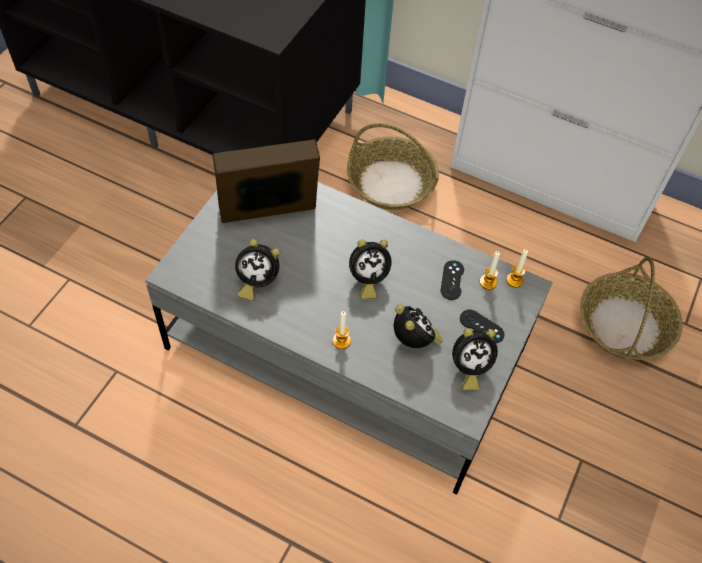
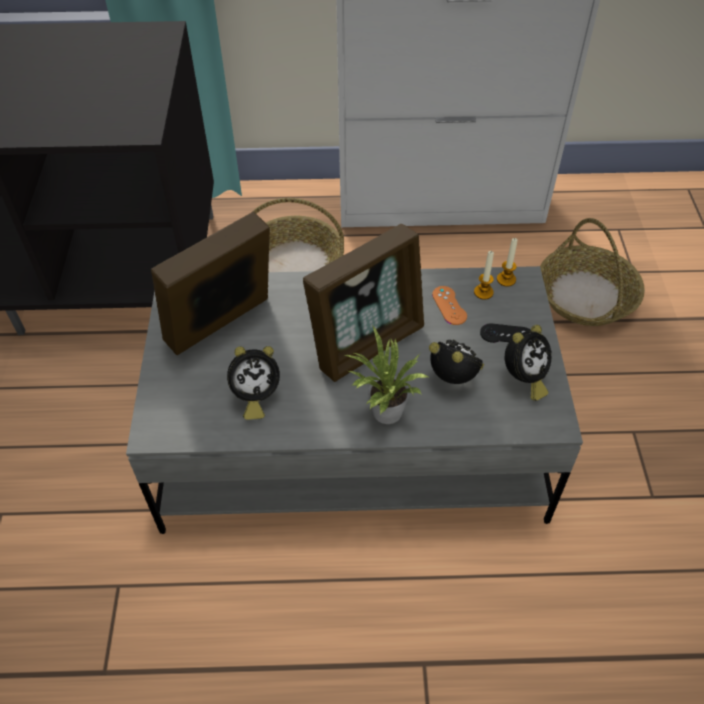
camera: 25 degrees left, 5 degrees down
candle [332,311,351,349] -> potted plant [345,324,428,424]
alarm clock [349,239,391,299] -> picture frame [303,224,424,382]
black game controller [441,260,464,300] -> orange game controller [432,286,467,325]

